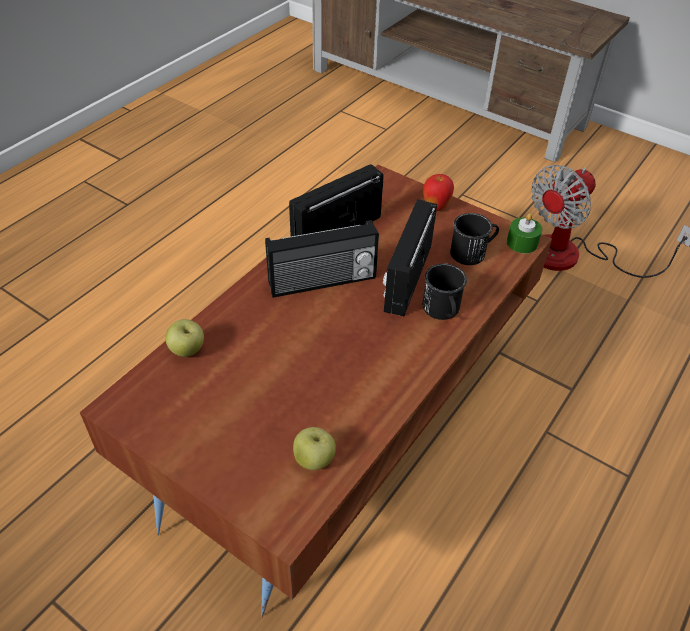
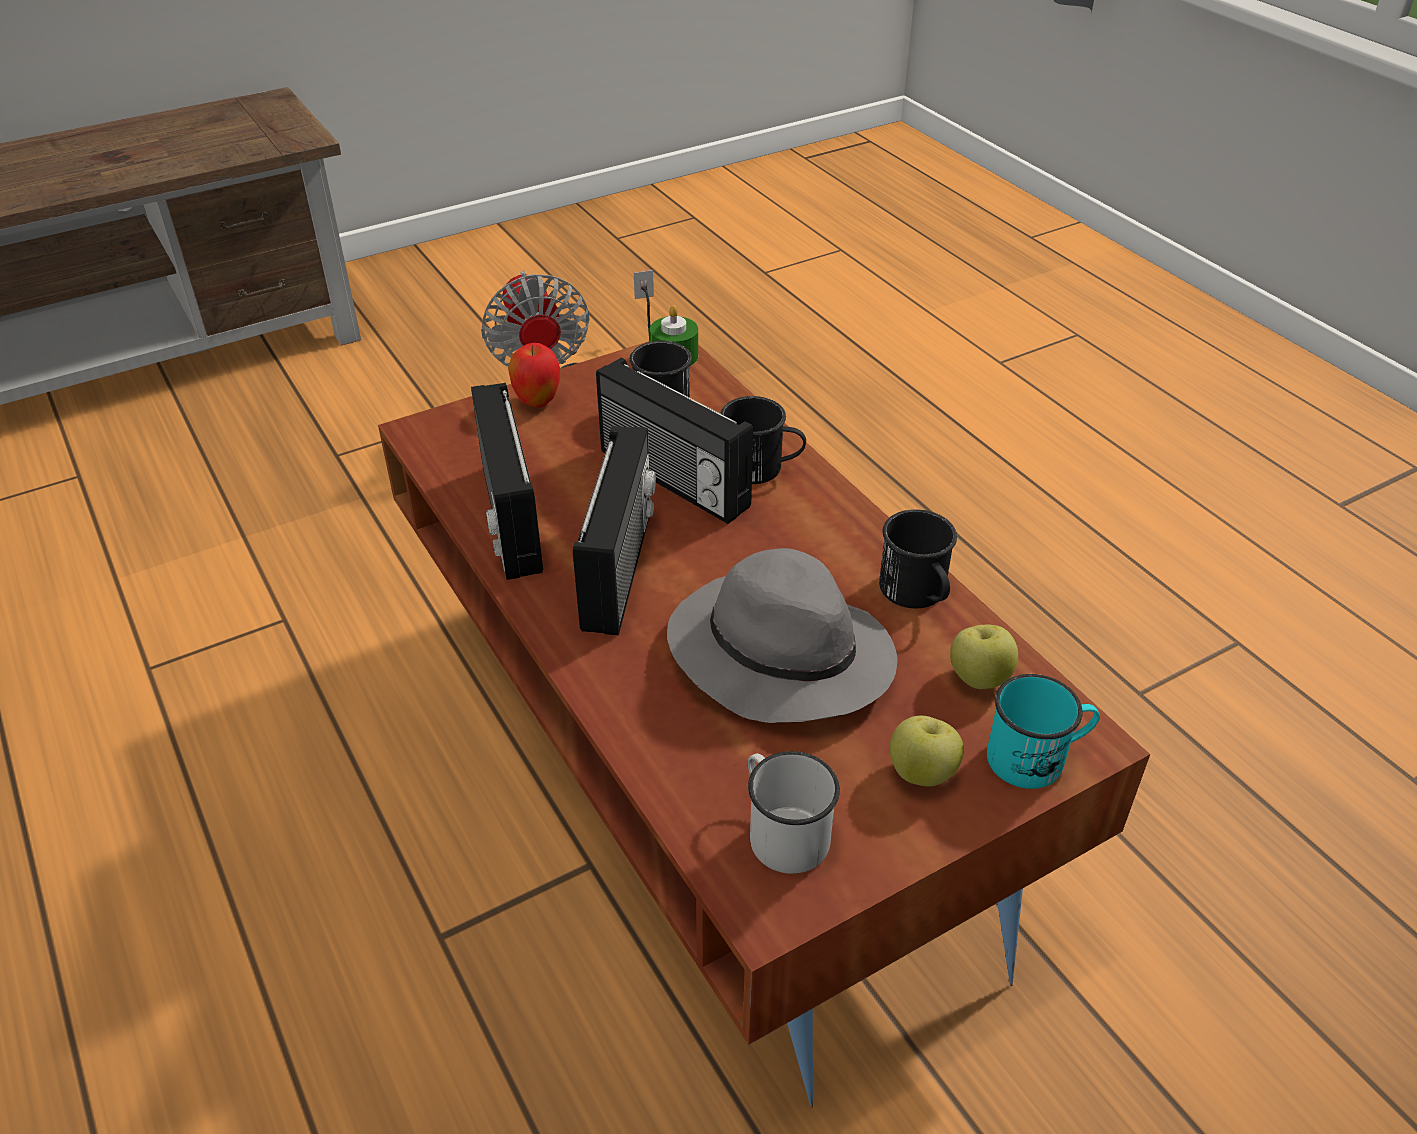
camera: 65 degrees left, 5 degrees down
apple [165,319,204,357] -> apple moved to [890,716,964,787]
none -> grey hat [667,548,898,723]
none -> white mug [748,751,840,874]
none -> black mug [879,509,957,608]
none -> turquoise mug [987,674,1100,789]

